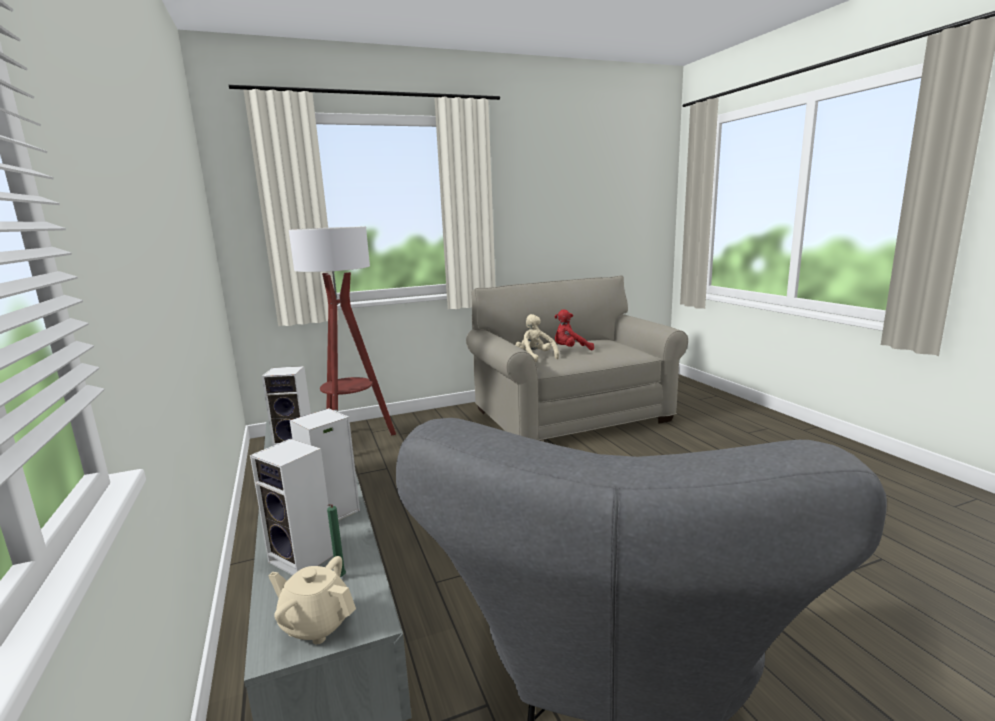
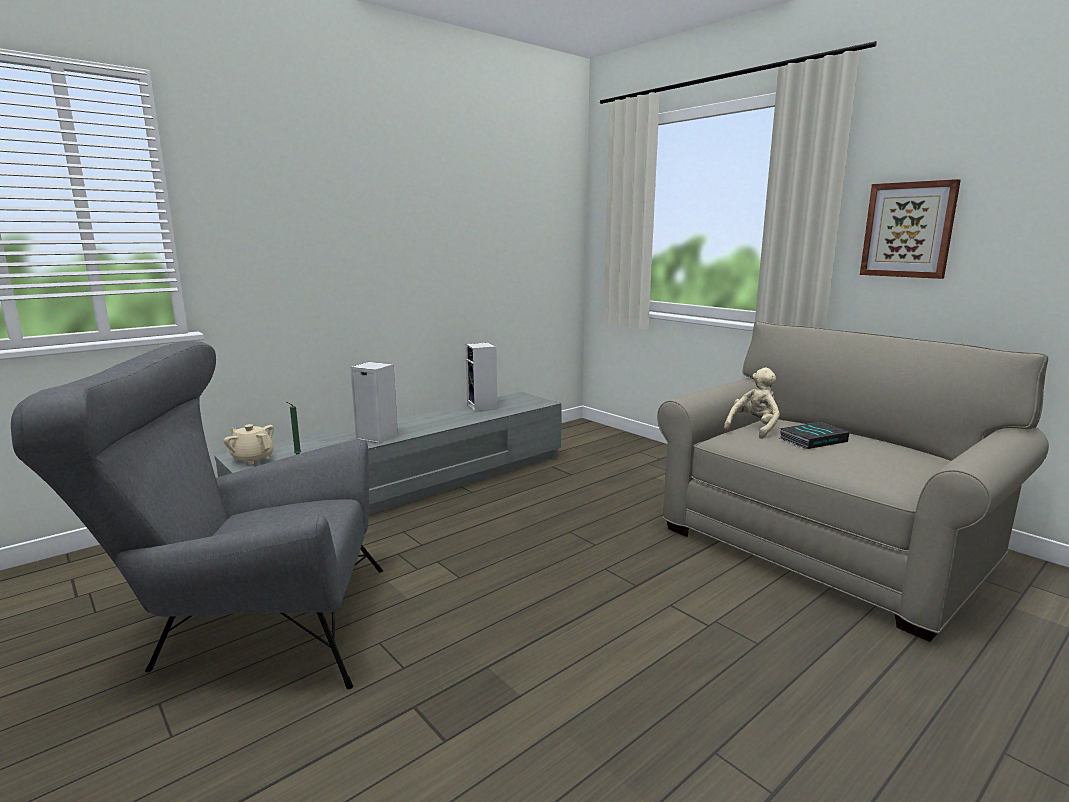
camera: 70 degrees right, 0 degrees up
speaker [250,439,333,575] -> none
beige teapot [268,556,356,644] -> beige teapot turned 60 degrees counterclockwise [224,424,274,465]
floor lamp [289,226,396,436] -> none
red plush toy [555,309,594,350] -> book [779,422,850,449]
none -> picture [860,179,961,279]

